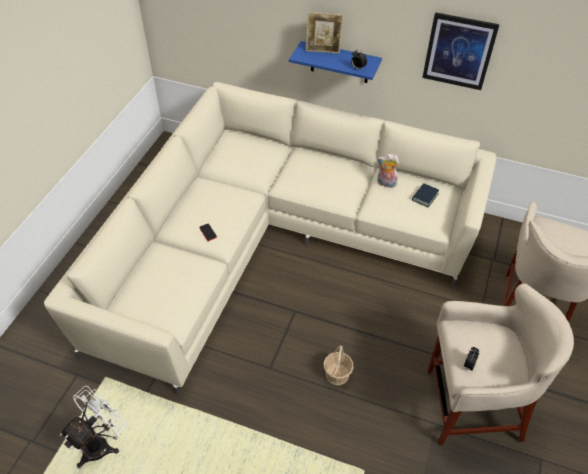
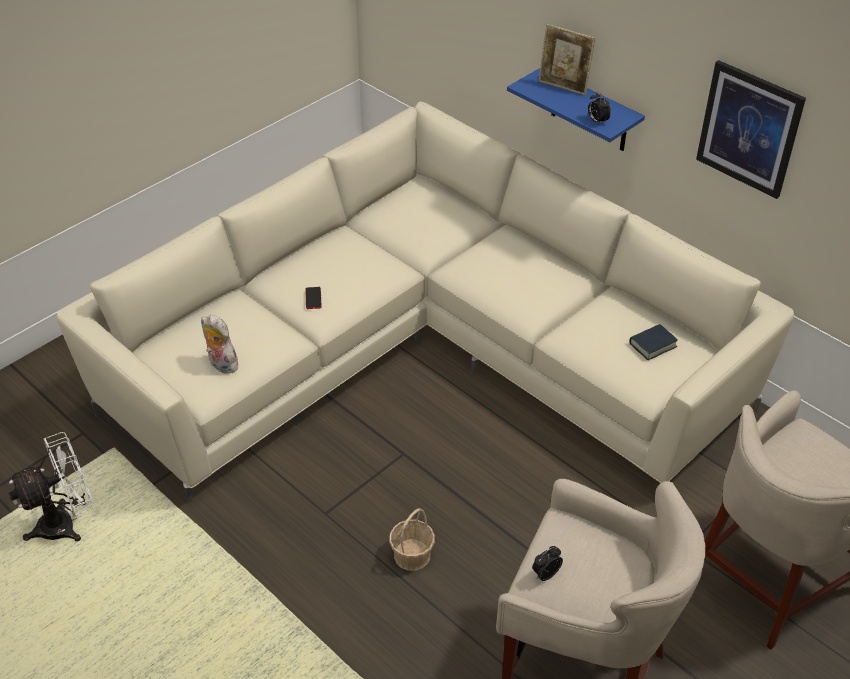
camera: 25 degrees right, 5 degrees down
plush toy [377,154,399,188] -> plush toy moved to [201,315,238,374]

